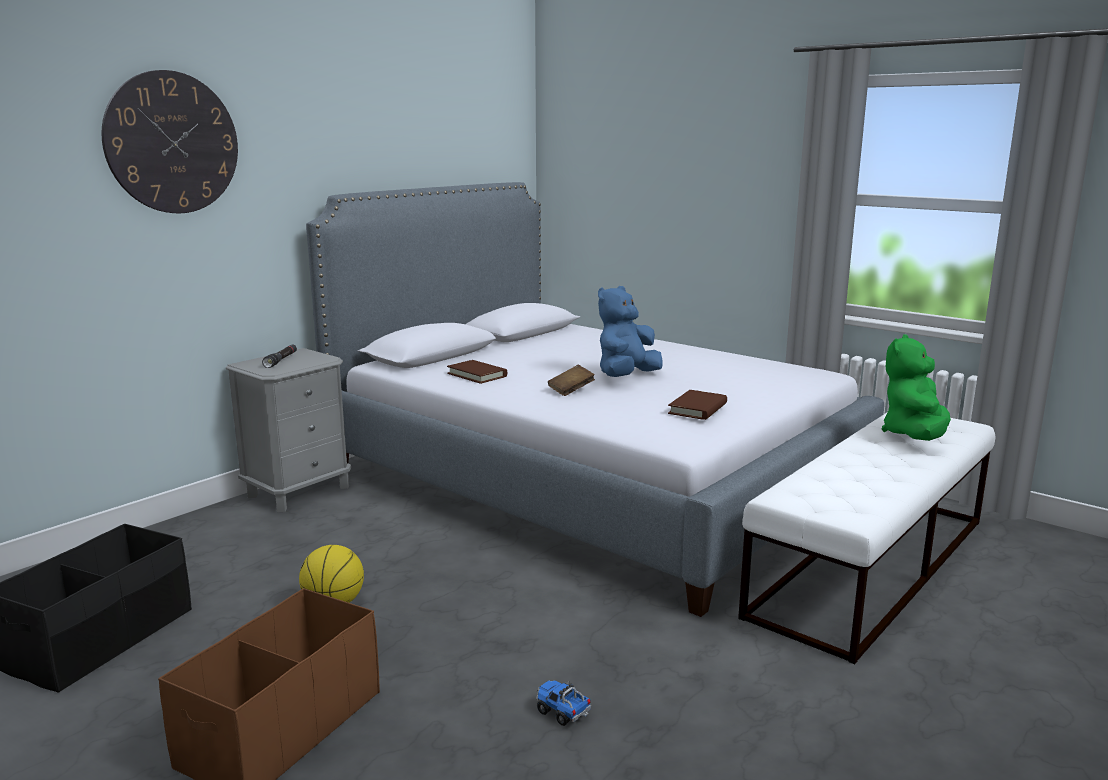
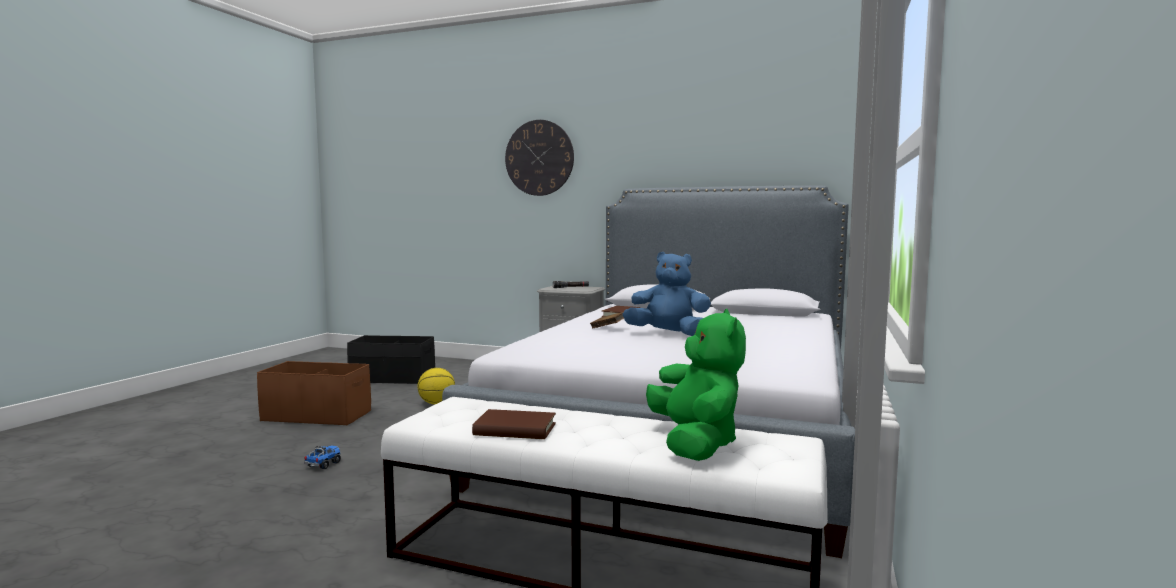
camera: 70 degrees right, 10 degrees down
brown book [668,390,727,420] -> brown book moved to [472,409,556,439]
green plush toy [882,334,951,441] -> green plush toy turned 75 degrees clockwise [646,309,746,461]

